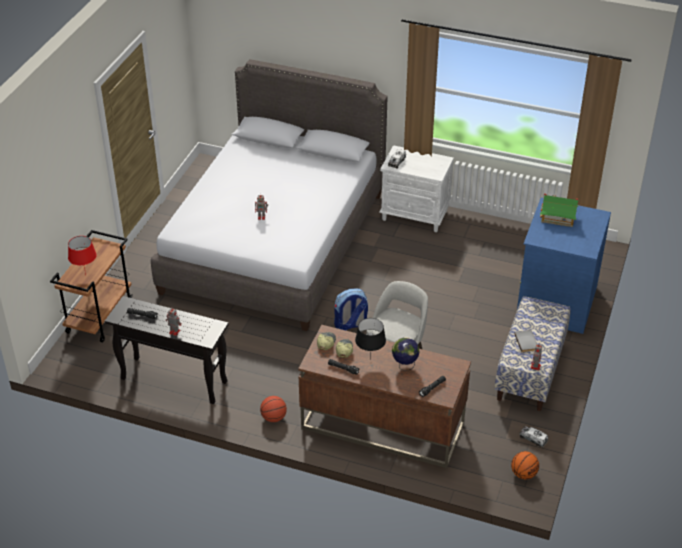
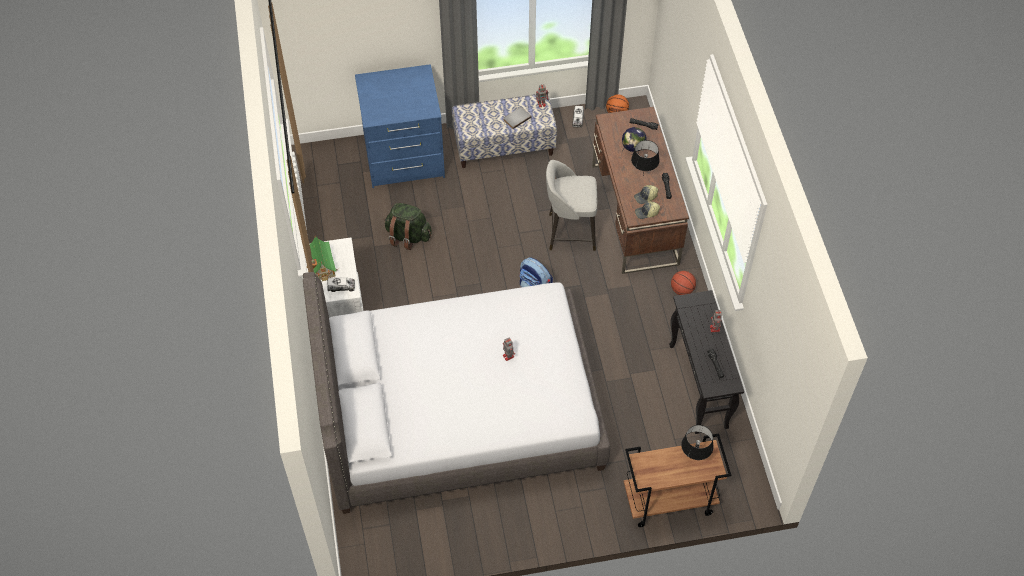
camera: 120 degrees left, 15 degrees up
red table lamp [68,236,97,275] -> black table lamp [681,425,714,460]
toy house [540,194,578,227] -> toy house moved to [307,236,337,281]
none -> green backpack [384,203,432,250]

